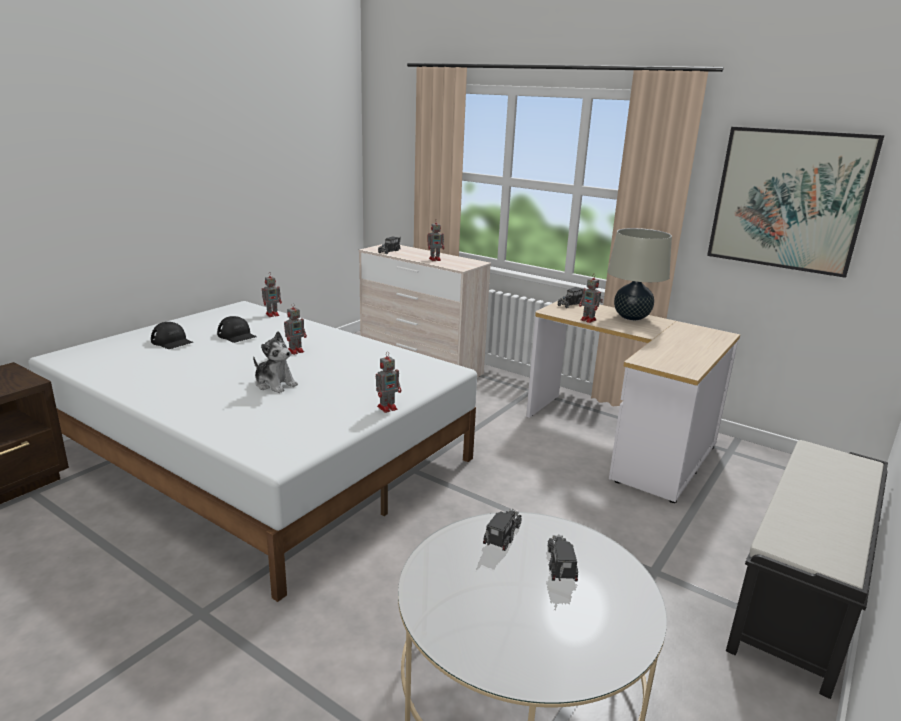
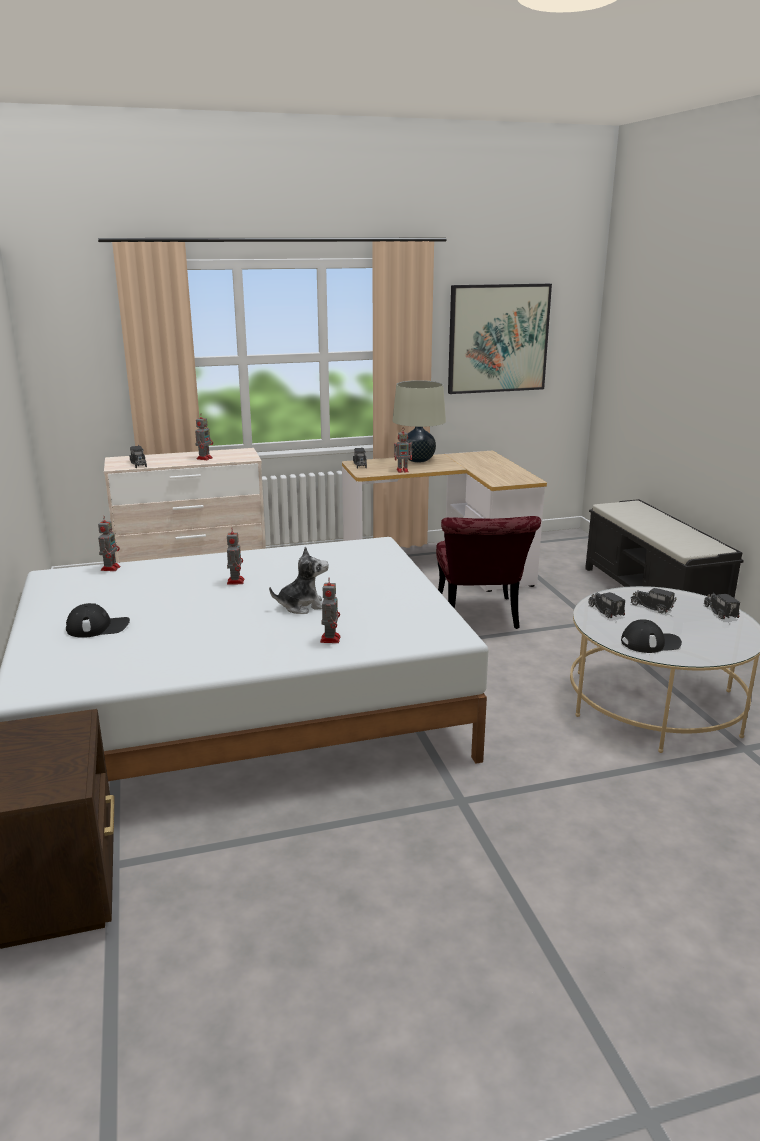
camera: 50 degrees left, 0 degrees up
black cap [217,316,257,343] -> black cap moved to [621,619,682,653]
toy robot [376,352,401,413] -> toy robot moved to [320,579,341,643]
none -> red chair [436,516,541,629]
none -> toy truck [704,593,740,619]

